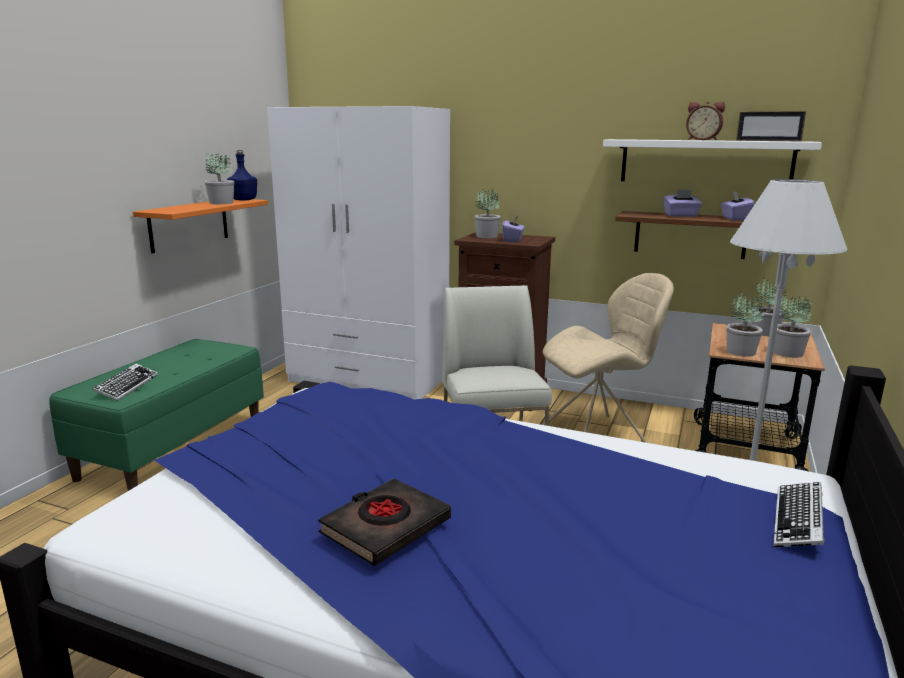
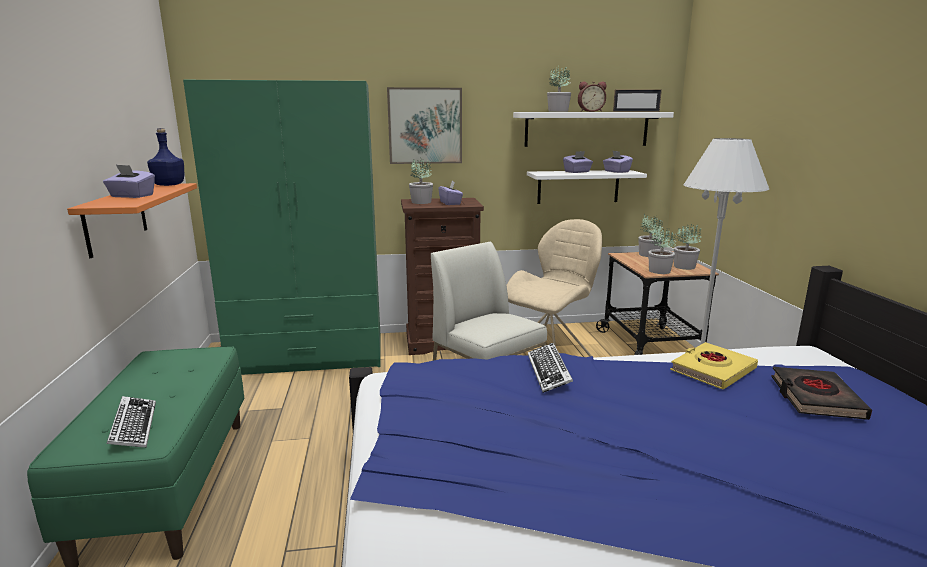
camera: 30 degrees left, 0 degrees up
potted plant [205,153,234,204] -> potted plant moved to [547,65,571,112]
white wardrobe [267,106,450,400] -> green wardrobe [183,80,381,375]
black book [318,478,451,566] -> black book moved to [771,367,872,420]
brown shelf [615,211,746,259] -> white shelf [527,170,647,204]
keyboard [773,482,825,547] -> keyboard moved to [528,343,573,393]
none -> purple tissue box [103,165,155,198]
none -> picture [387,87,462,164]
none -> yellow book [670,342,758,389]

